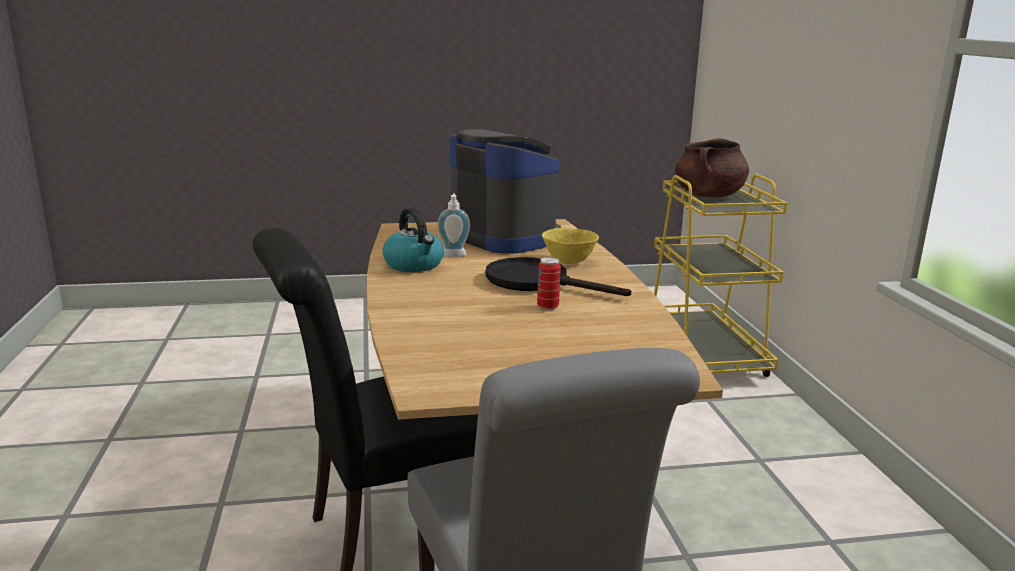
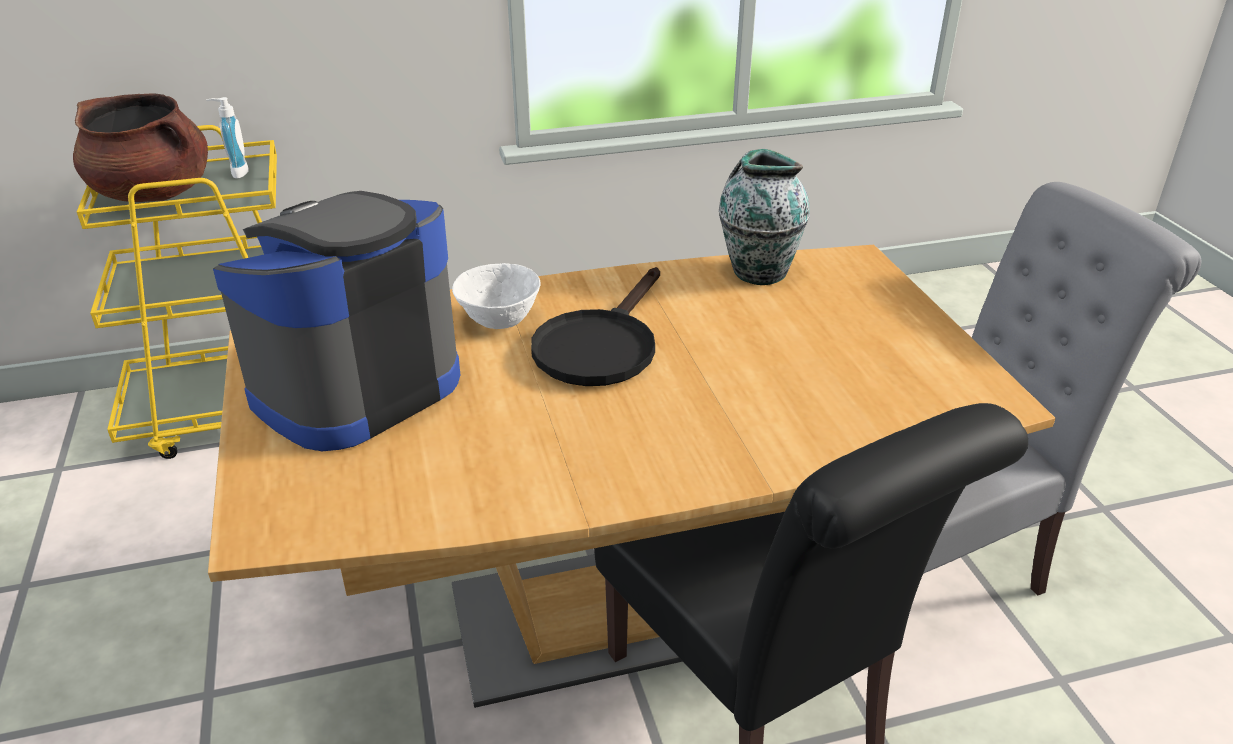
camera: 95 degrees left, 15 degrees up
kettle [383,208,444,272] -> none
soap dispenser [437,193,470,257] -> soap dispenser moved to [206,97,249,178]
can [537,257,561,310] -> none
yellow bowl [542,228,599,264] -> white bowl [452,263,541,329]
none -> vase [719,149,810,285]

